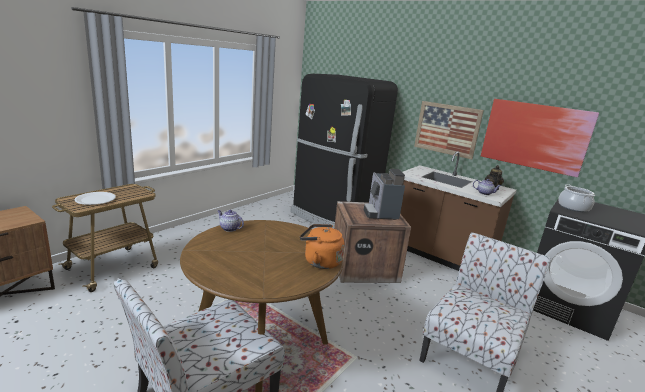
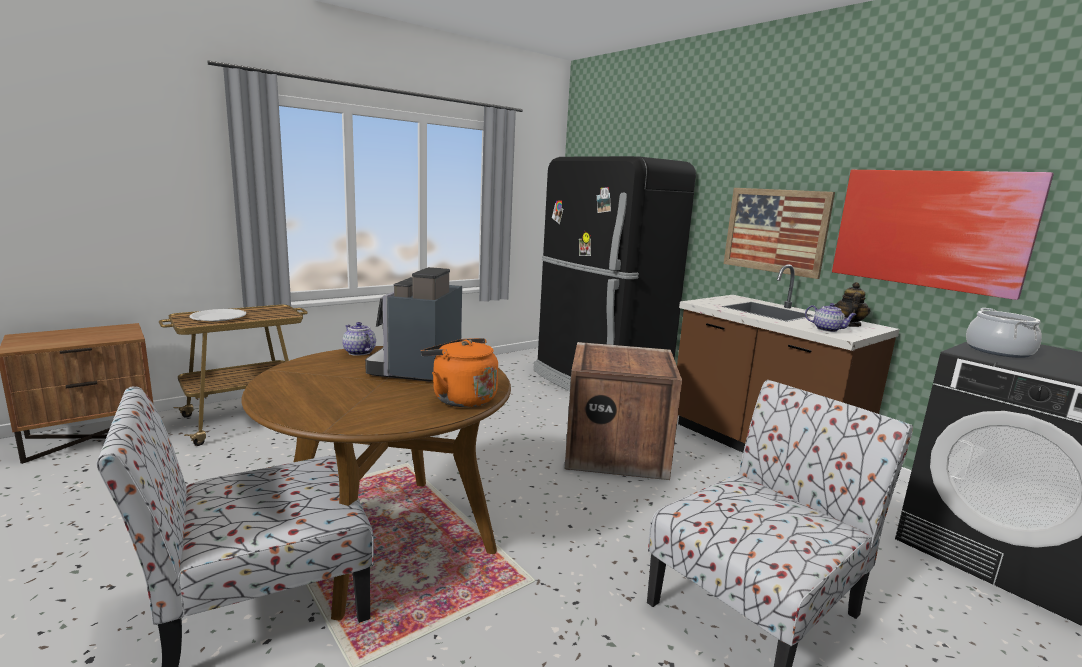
camera: 15 degrees right, 5 degrees down
coffee machine [364,169,405,220] -> coffee machine moved to [365,267,462,382]

